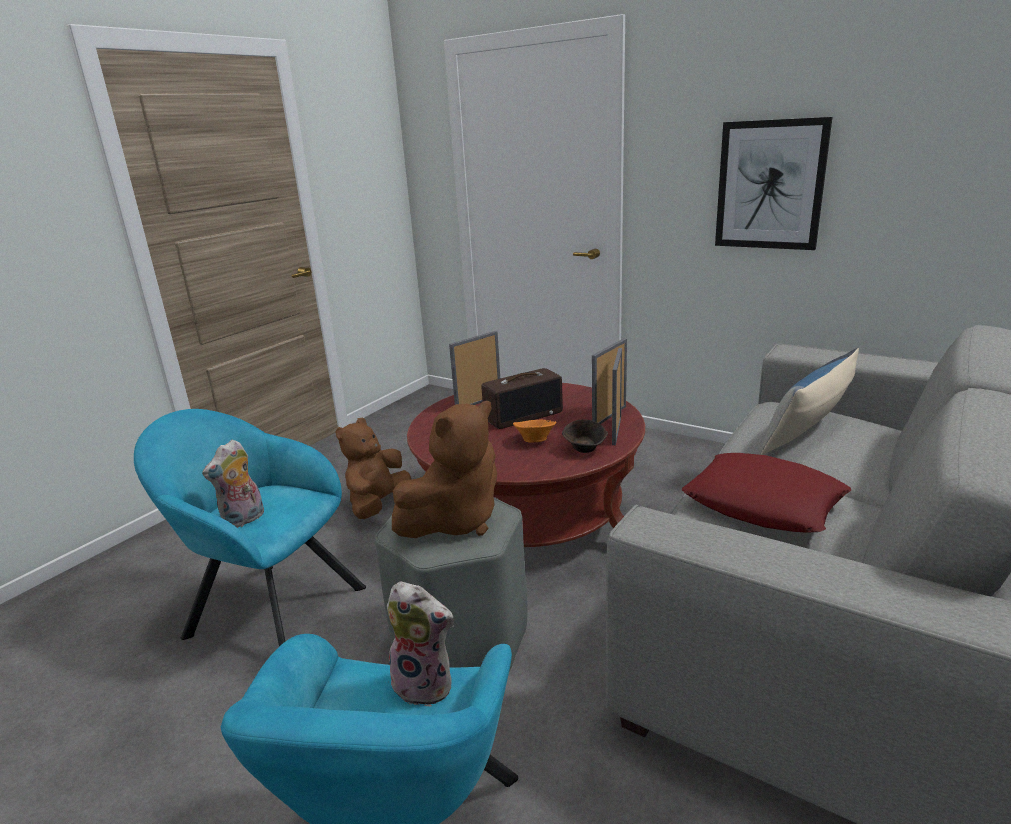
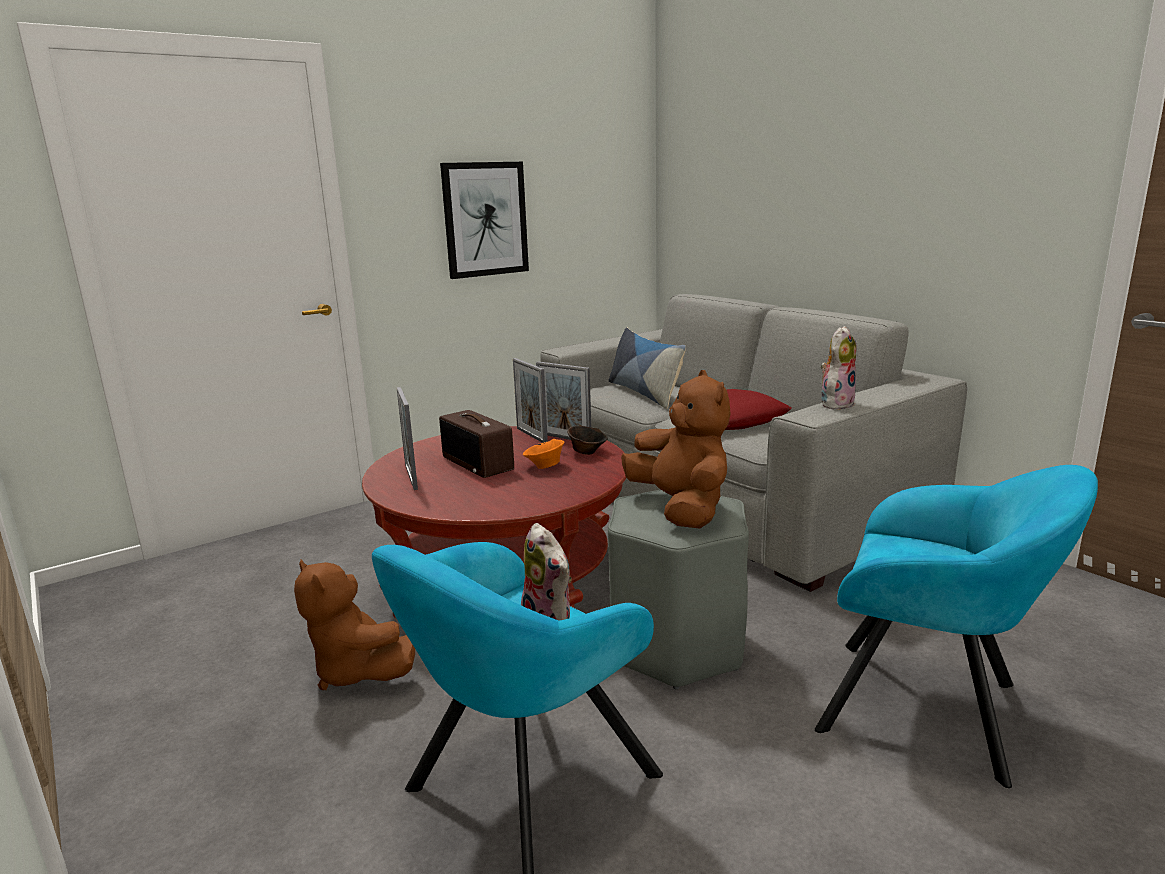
camera: 70 degrees left, 5 degrees down
plush toy [387,581,454,707] -> plush toy moved to [821,326,856,409]
radio [482,368,563,429] -> radio turned 150 degrees clockwise [439,410,514,478]

